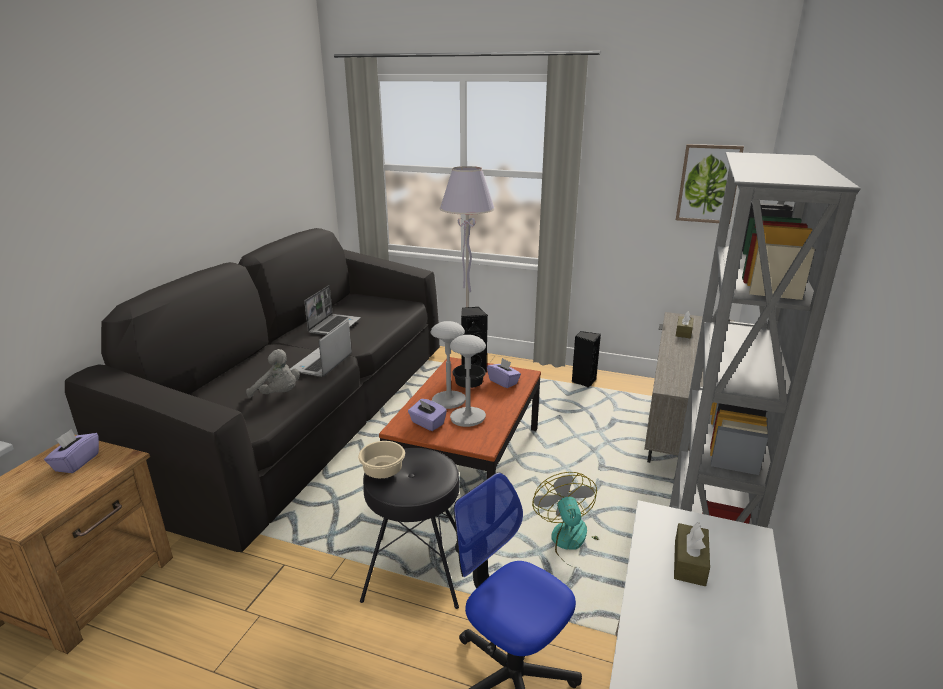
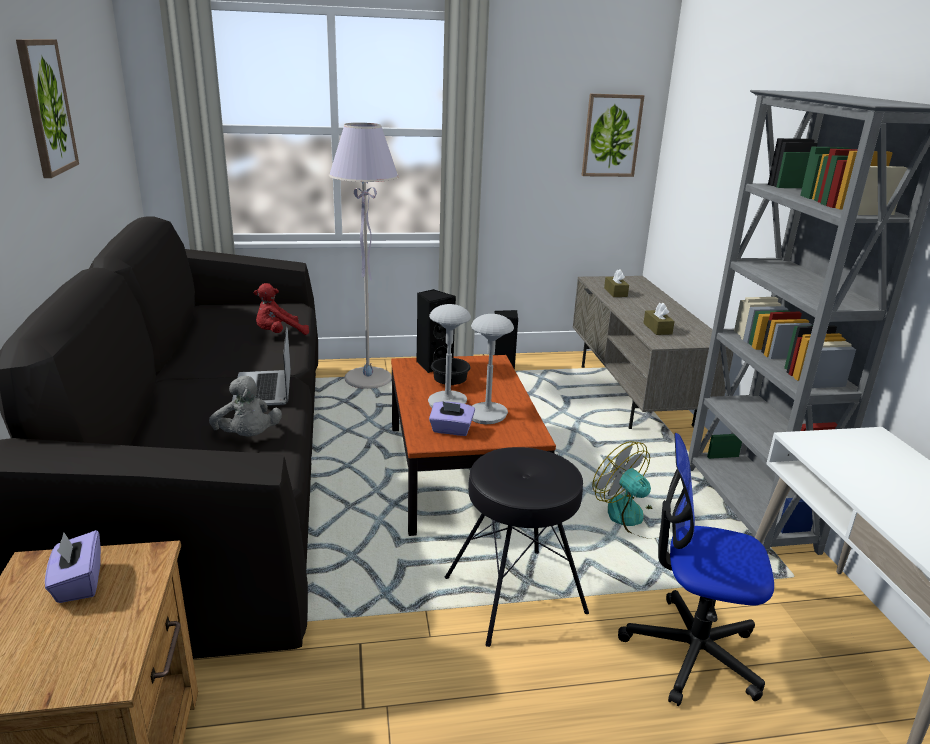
camera: 30 degrees left, 0 degrees up
grey plush toy [246,349,300,398] -> grey plush toy turned 60 degrees clockwise [209,376,282,437]
laptop [304,285,361,335] -> none
beige bowl [358,441,405,478] -> none
purple tissue box [487,358,521,388] -> none
brown tissue box [674,522,710,586] -> brown tissue box moved to [643,303,675,335]
none -> picture [16,39,79,178]
none -> red plush toy [254,283,309,335]

